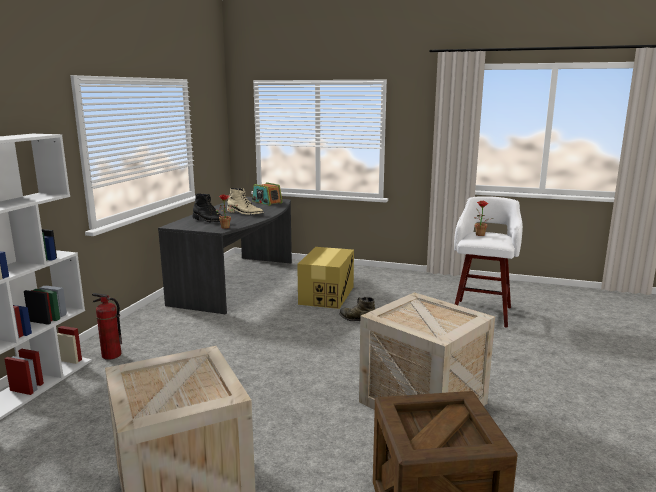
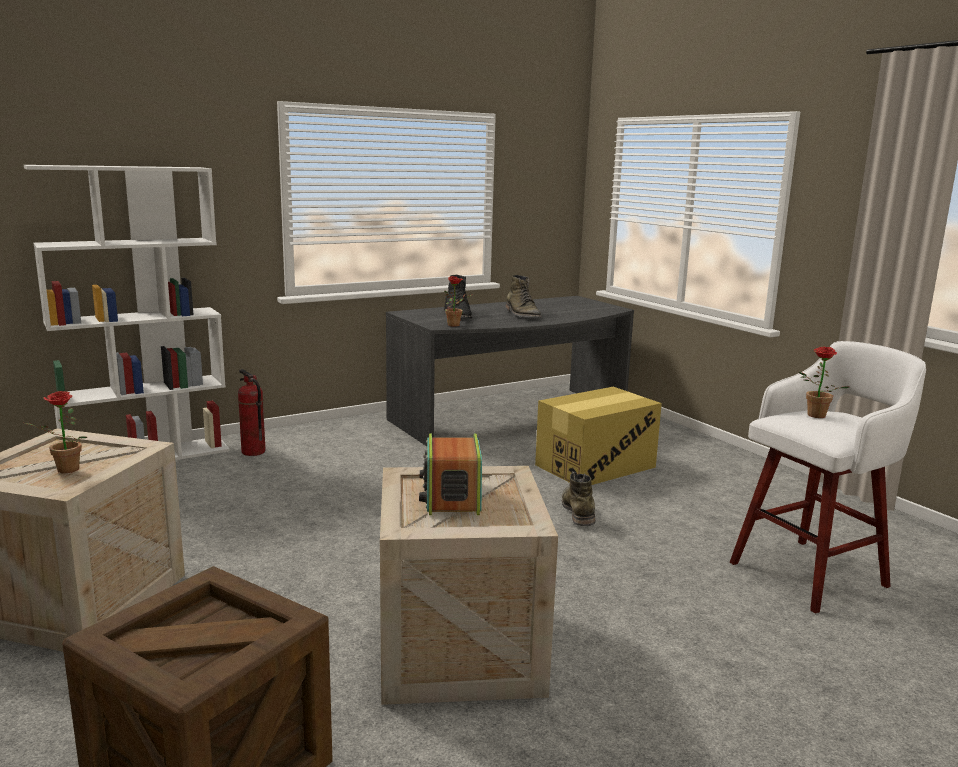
camera: 40 degrees right, 0 degrees up
beige boot [227,188,264,215] -> green boot [505,275,542,318]
radio [252,182,283,206] -> radio moved to [419,433,482,515]
none -> potted plant [25,391,87,473]

